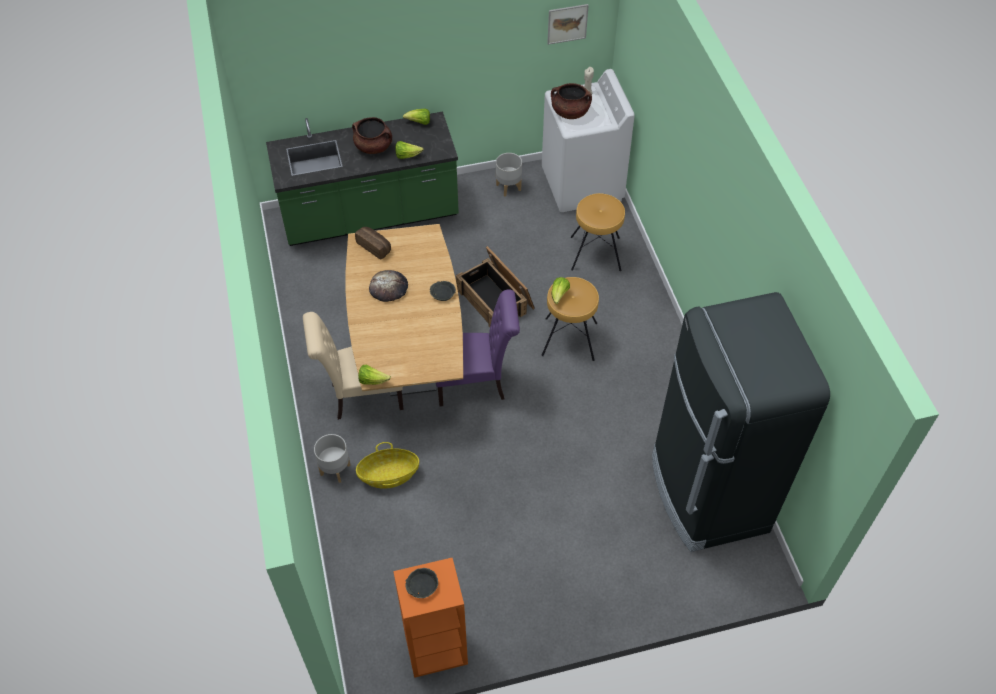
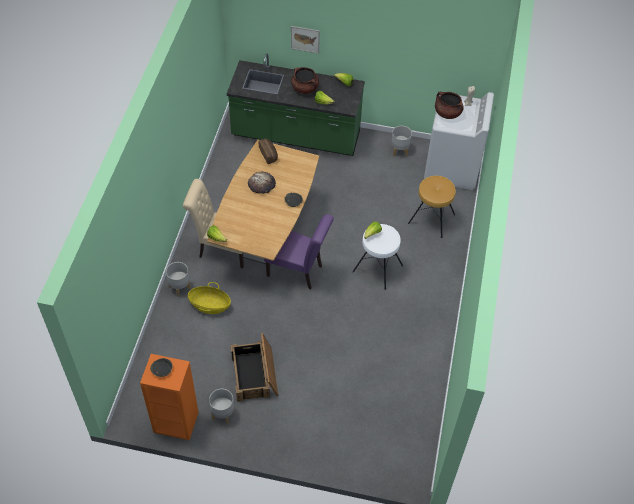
camera: 25 degrees right, 0 degrees up
crate [456,246,535,327] -> crate moved to [231,333,278,402]
brown stool [541,277,599,361] -> white stool [352,224,403,290]
picture [547,4,589,45] -> picture moved to [291,26,320,53]
black fridge [652,292,830,552] -> none
none -> grey planter [209,389,234,424]

